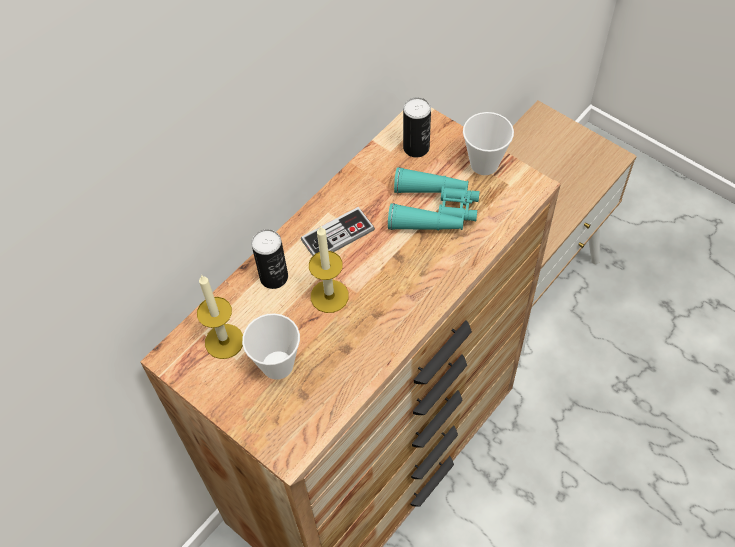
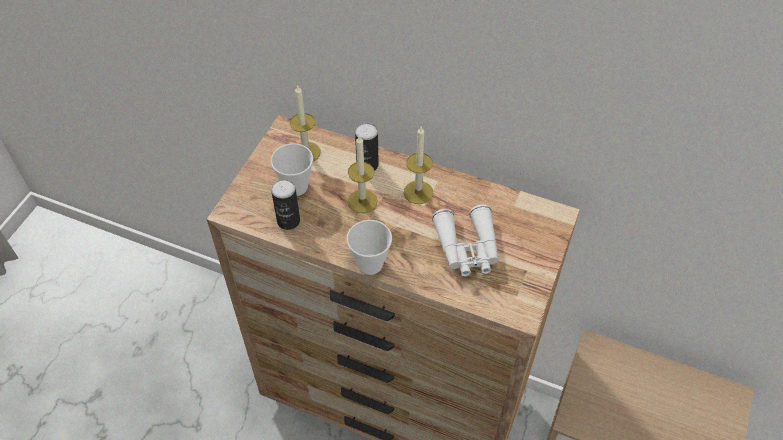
camera: 70 degrees right, 5 degrees down
game controller [301,207,375,256] -> candle [404,127,433,204]
turquoise binoculars [388,167,480,230] -> white binoculars [432,204,499,276]
can [403,97,431,157] -> can moved to [271,179,300,230]
cup [463,112,514,175] -> cup moved to [346,220,392,275]

